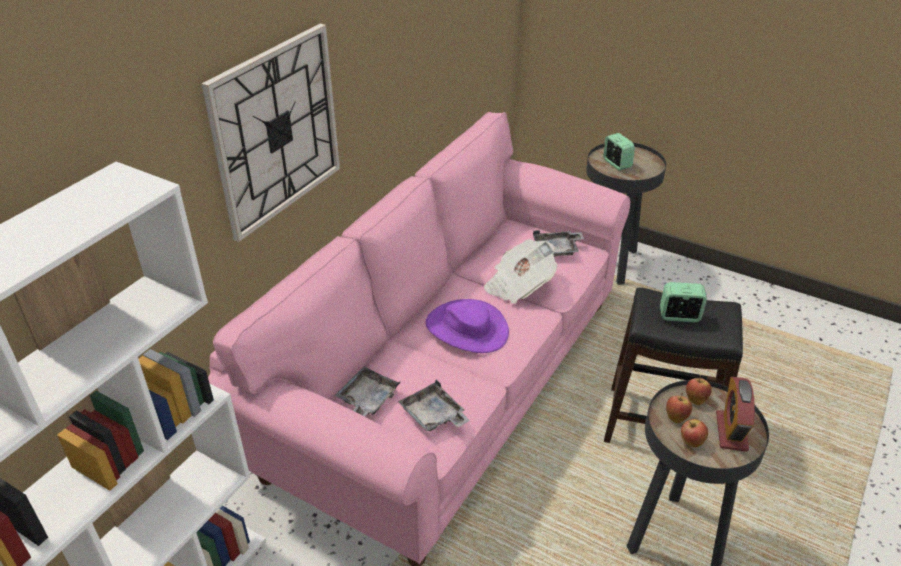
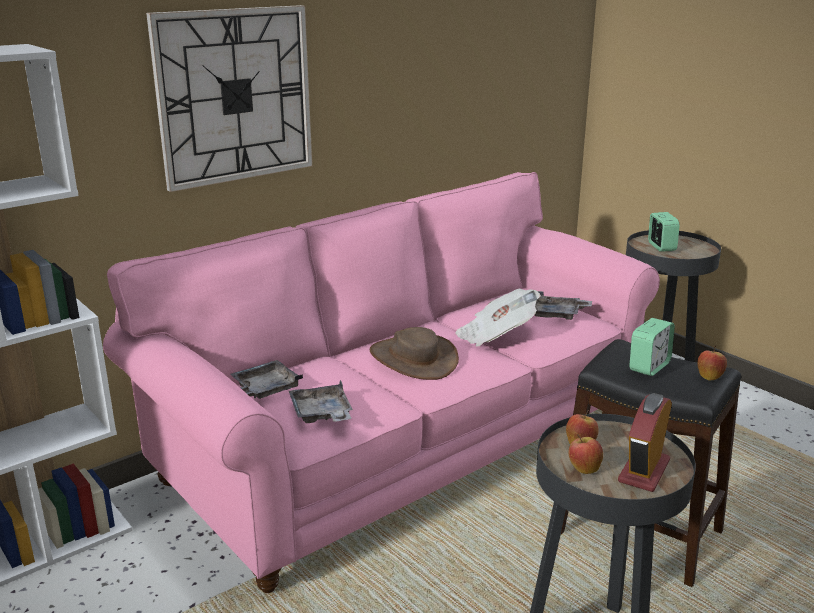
camera: 20 degrees right, 15 degrees down
purple hat [426,299,509,353] -> brown hat [370,327,459,380]
alarm clock [660,282,707,322] -> alarm clock turned 105 degrees clockwise [629,318,675,376]
apple [686,375,712,405] -> apple moved to [698,346,727,380]

